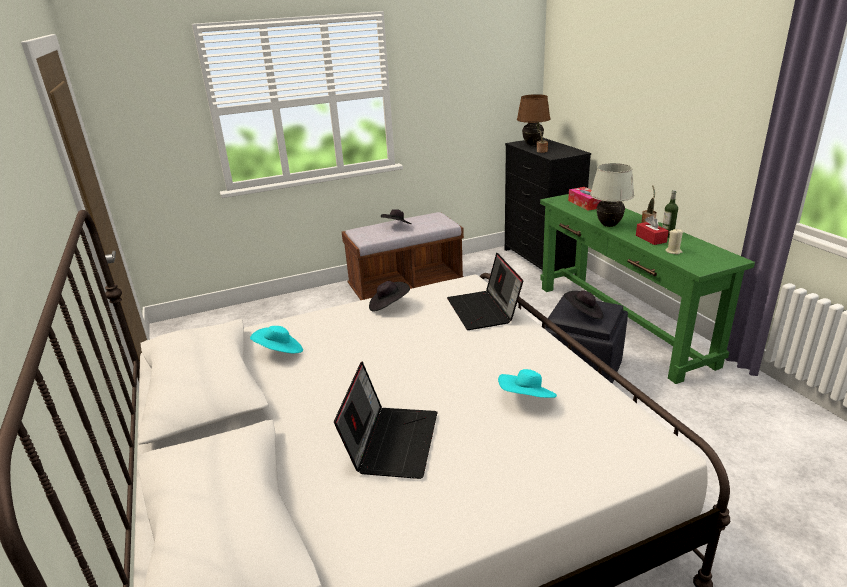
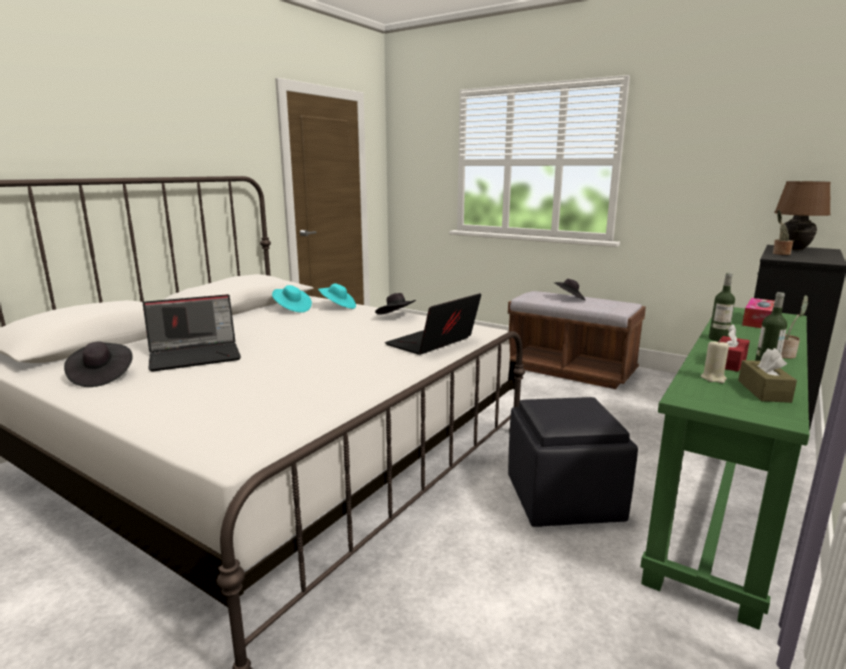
camera: 55 degrees right, 10 degrees down
turquoise hat [498,369,557,398] -> turquoise hat moved to [318,283,356,309]
black hat [564,290,604,319] -> black hat moved to [64,342,133,387]
white table lamp [590,163,634,227] -> bottle [709,273,735,341]
none -> brown tissue box [738,348,797,403]

